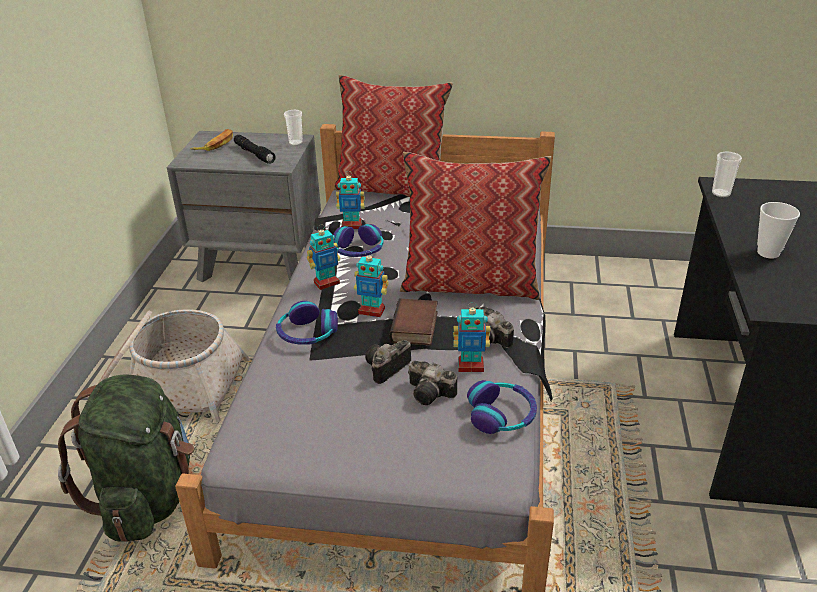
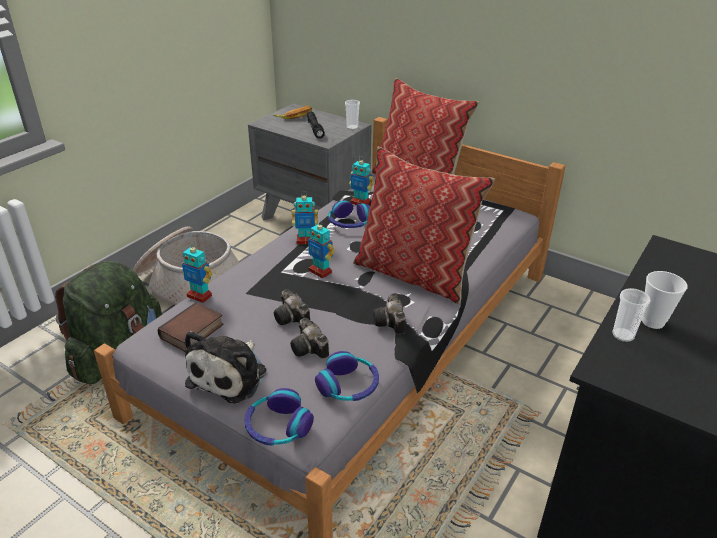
camera: 25 degrees right, 0 degrees up
headphones [276,301,338,345] -> headphones moved to [244,388,314,445]
camera [365,340,411,384] -> camera turned 105 degrees counterclockwise [274,289,310,325]
book [389,299,438,345] -> book moved to [158,302,224,352]
toy robot [453,302,490,372] -> toy robot moved to [182,245,212,303]
cup [712,152,742,197] -> cup moved to [612,288,650,342]
none -> plush toy [185,331,266,403]

